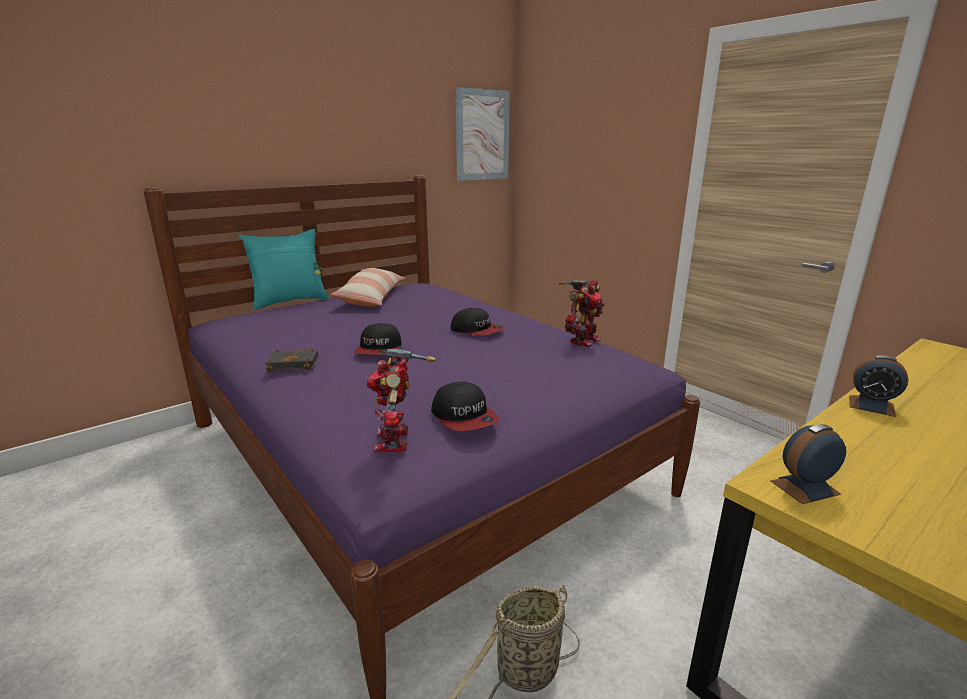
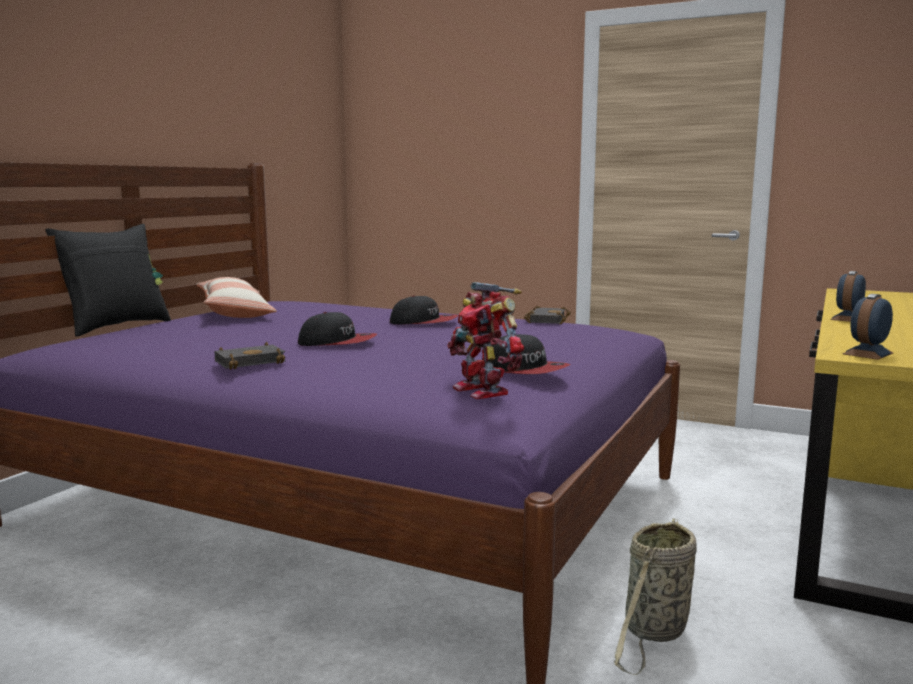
camera: 25 degrees left, 10 degrees down
turquoise pillow [238,229,329,310] -> black pillow [45,224,171,337]
cap [354,323,401,355] -> cap turned 60 degrees counterclockwise [298,312,377,346]
picture [455,87,510,181] -> none
toy robot [559,280,605,347] -> black book [524,306,571,324]
alarm clock [849,355,909,417] -> alarm clock turned 120 degrees clockwise [830,271,866,322]

